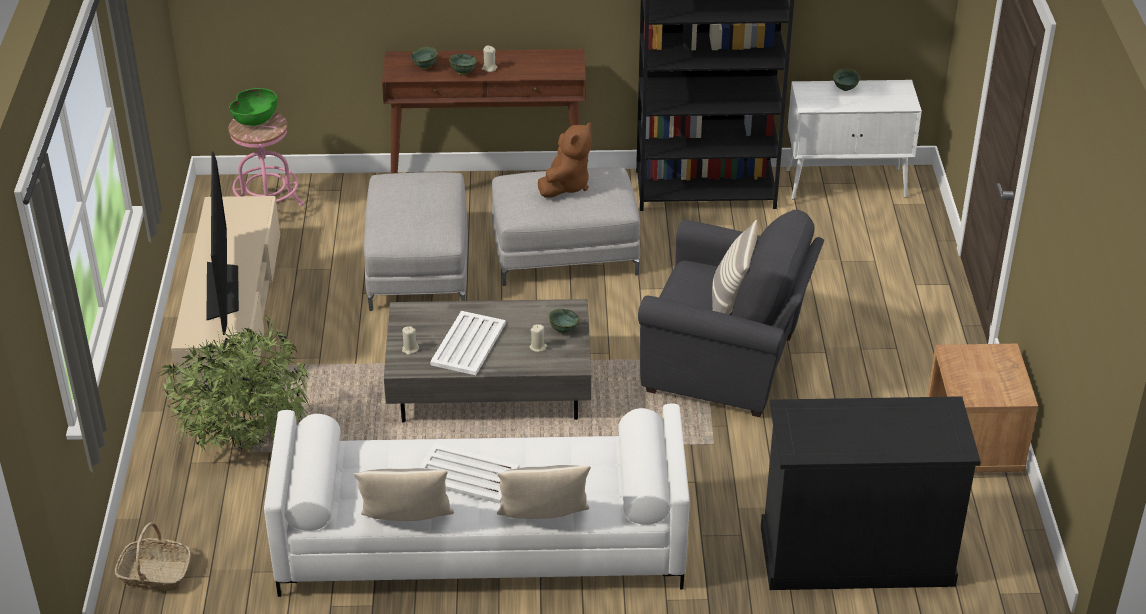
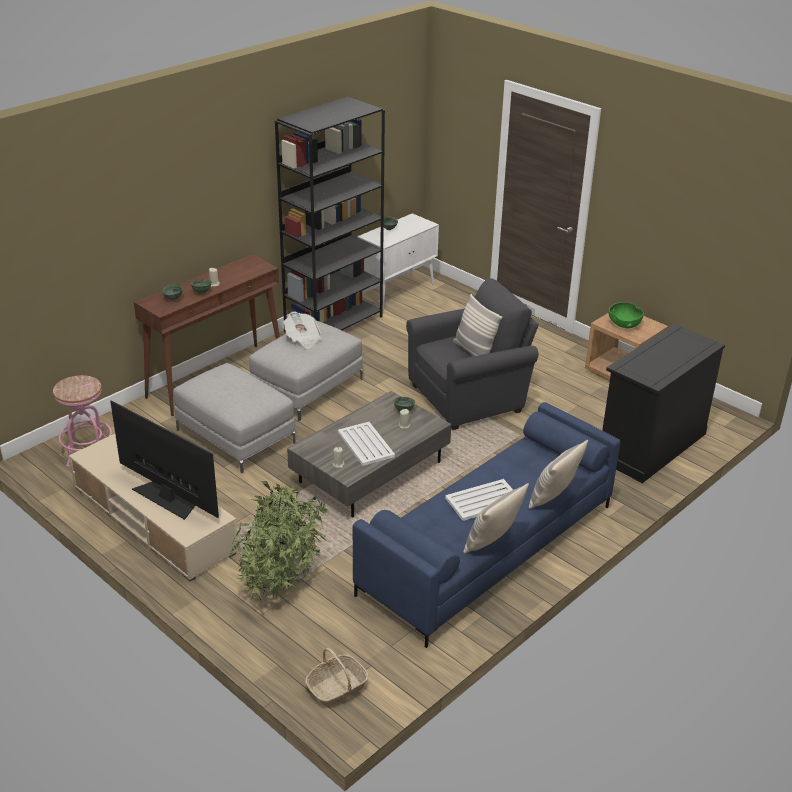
camera: 45 degrees left, 5 degrees down
green bowl [229,88,277,126] -> green bowl moved to [609,302,644,328]
white sofa [264,403,690,597] -> blue sofa [353,402,620,648]
brown plush toy [538,122,592,197] -> newspaper [283,312,322,349]

